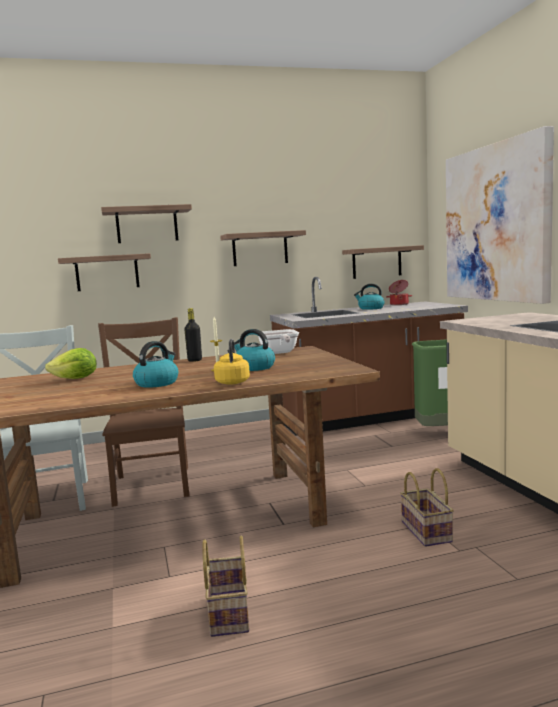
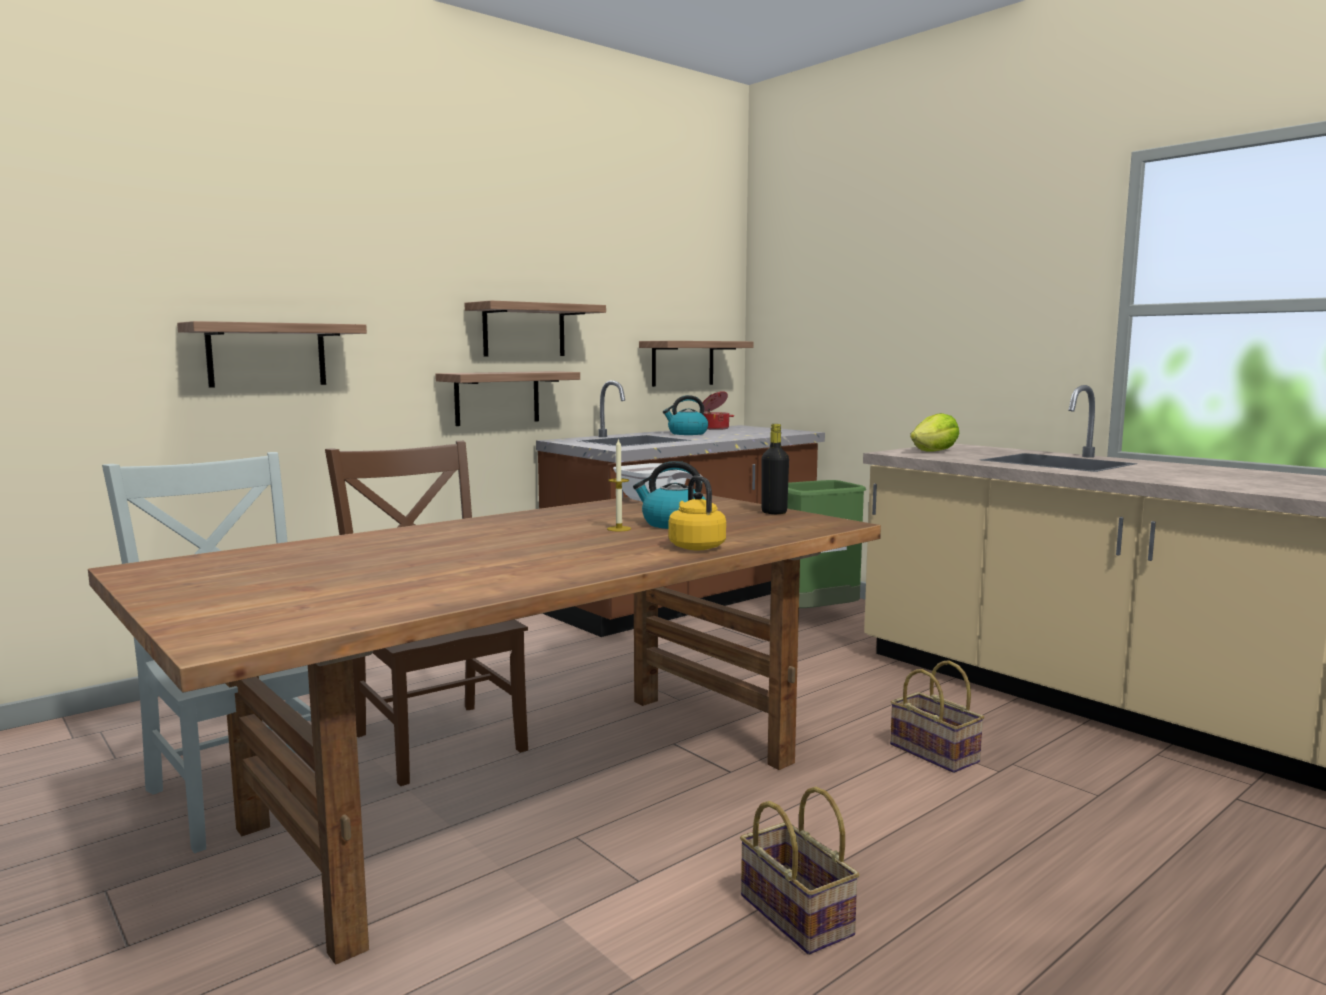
camera: 25 degrees left, 0 degrees up
lettuce [45,348,97,379] -> lettuce moved to [910,413,960,452]
shelf [101,204,192,243] -> shelf moved to [435,371,580,426]
kettle [133,341,178,388] -> none
black bottle [184,308,202,362] -> black bottle moved to [761,424,789,514]
picture [446,126,554,304] -> none

